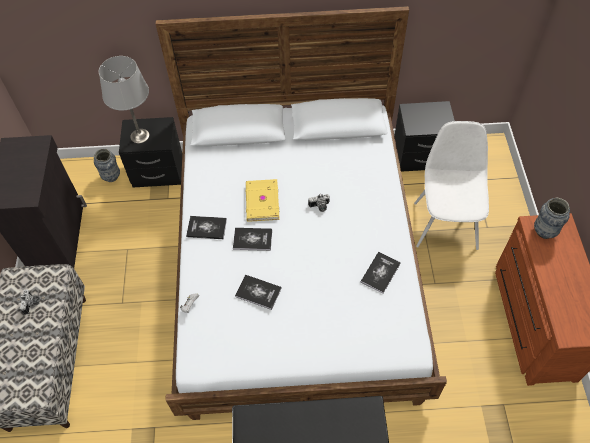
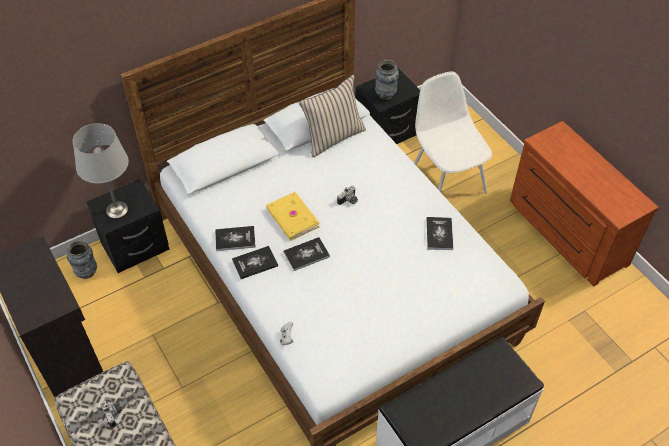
camera: 30 degrees left, 5 degrees down
book [235,275,282,310] -> book moved to [215,226,256,251]
vase [534,198,570,239] -> vase moved to [375,60,399,100]
none -> beige pillow [298,75,366,158]

